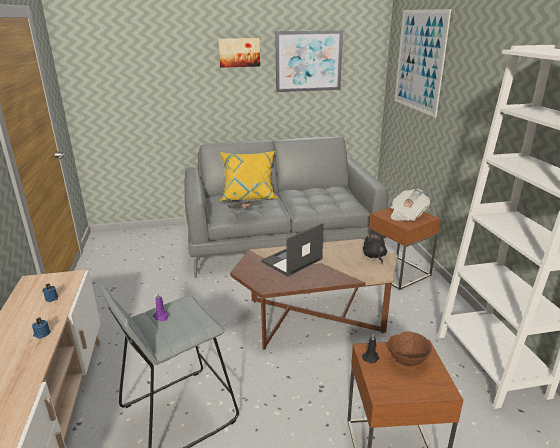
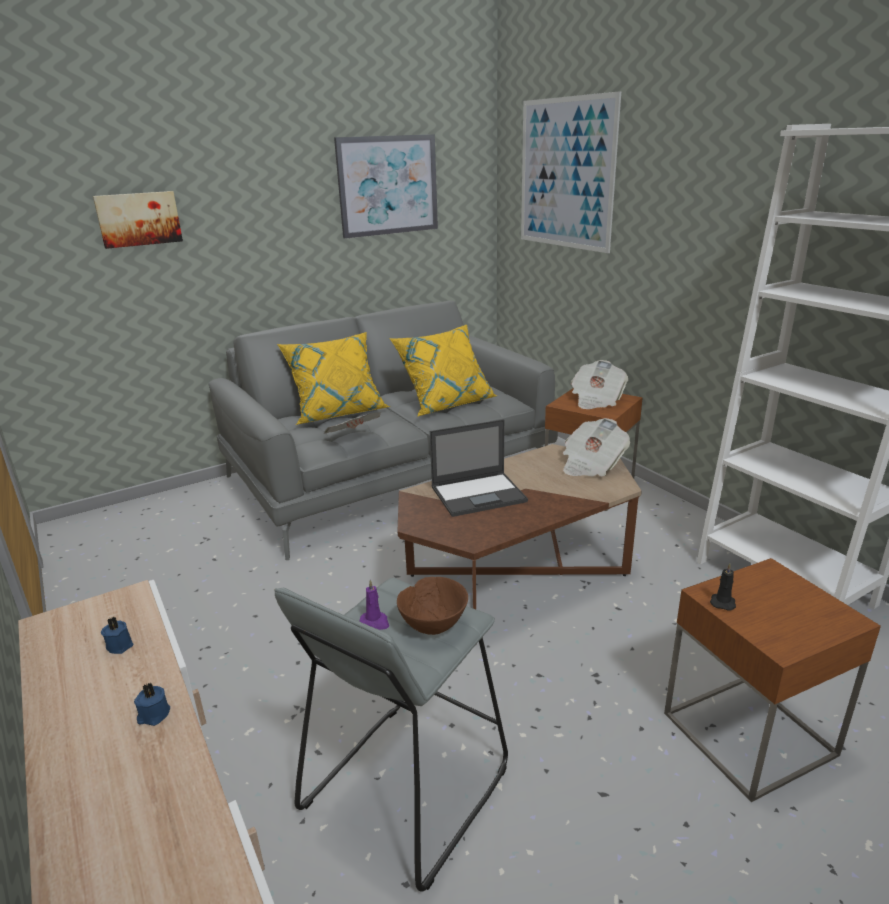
camera: 20 degrees left, 0 degrees up
picture [218,38,260,68] -> picture moved to [93,191,183,249]
laptop [261,223,324,276] -> laptop turned 135 degrees counterclockwise [430,419,528,517]
black plush toy [363,234,387,264] -> newspaper [563,418,630,477]
brown bowl [388,331,432,366] -> brown bowl moved to [397,577,468,635]
none -> yellow pillow [389,325,497,416]

